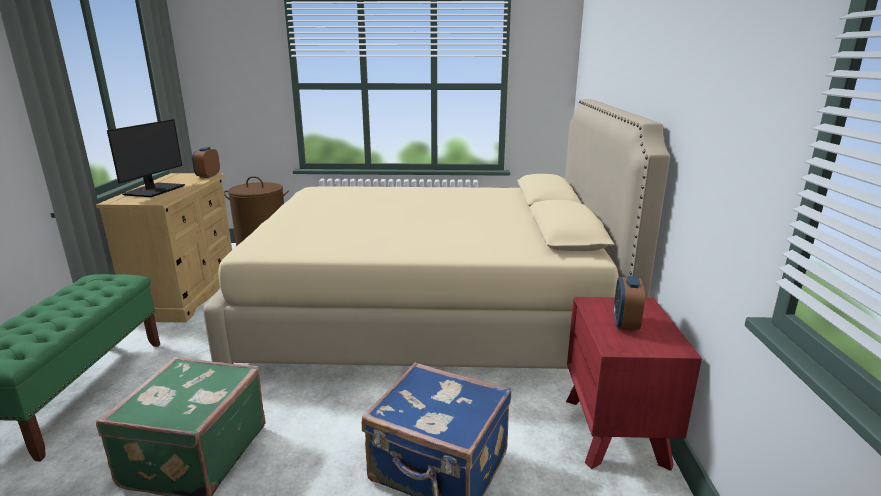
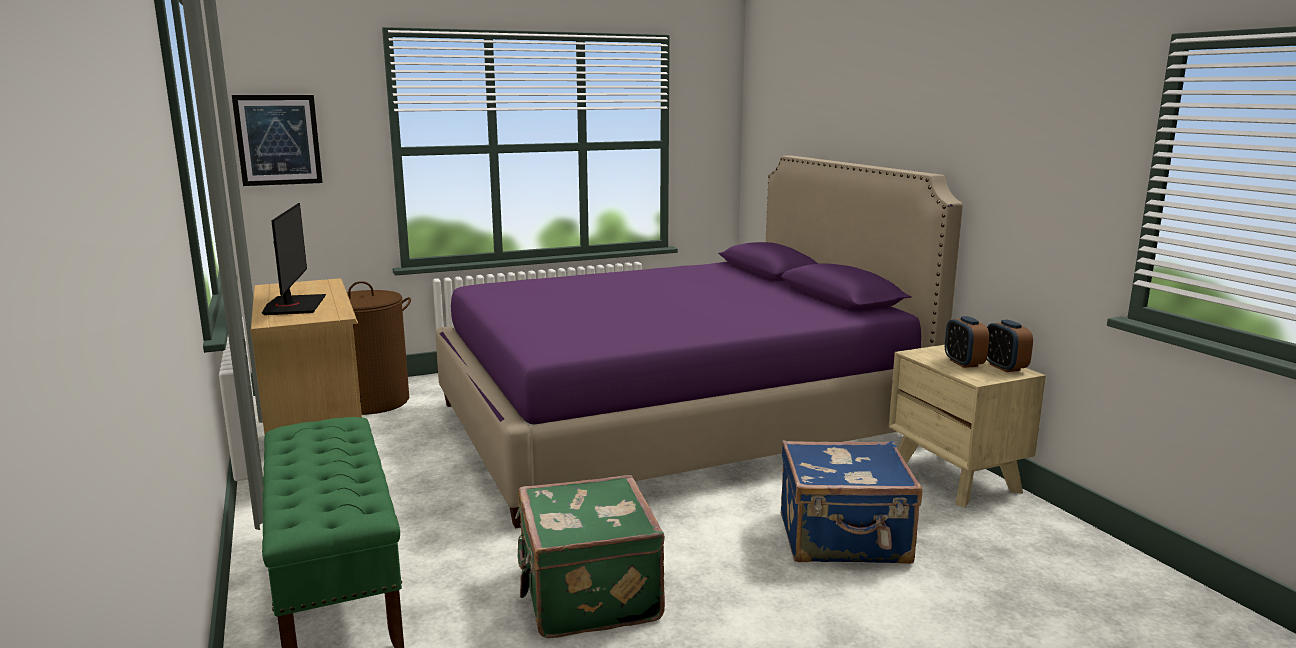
camera: 25 degrees left, 5 degrees down
alarm clock [192,147,220,178] -> alarm clock moved to [986,320,1033,372]
beige bed [203,99,670,369] -> purple bed [435,155,963,529]
red nightstand [566,297,702,471] -> beige nightstand [889,345,1046,507]
none -> picture [232,95,323,186]

